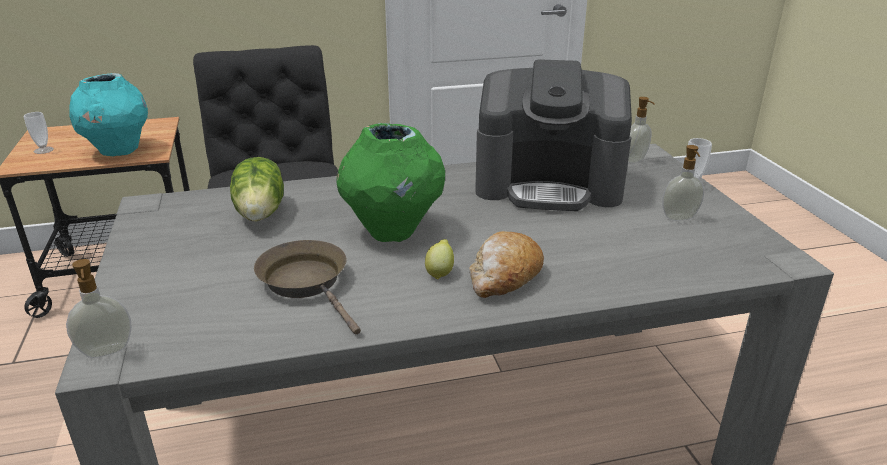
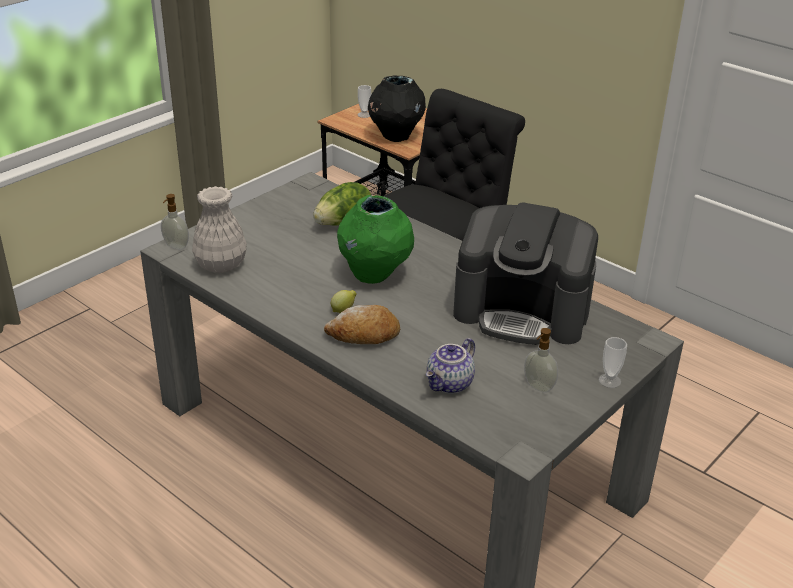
camera: 55 degrees right, 5 degrees up
turquoise vase [69,73,148,156] -> black vase [368,76,426,142]
brown frying pan [254,240,361,335] -> none
coffee machine [475,59,632,211] -> coffee machine turned 45 degrees counterclockwise [453,202,598,345]
soap dispenser [628,97,655,163] -> none
none -> white vase [192,186,247,273]
none -> teapot [426,338,475,394]

